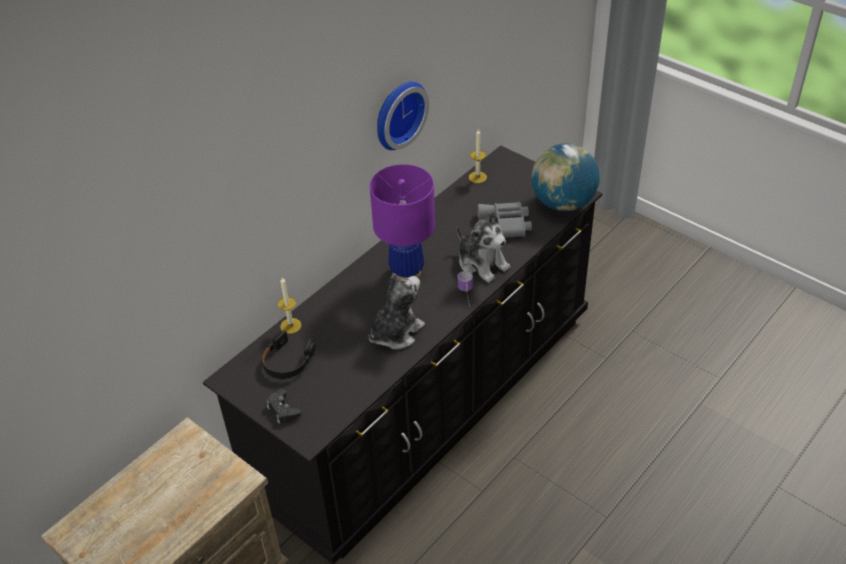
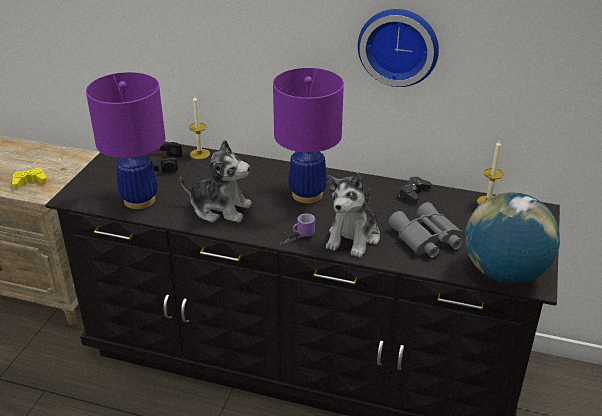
camera: 65 degrees right, 10 degrees down
black game controller [266,389,301,424] -> black game controller moved to [399,177,431,203]
none -> yellow game controller [12,168,47,188]
none -> purple table lamp [86,72,165,209]

